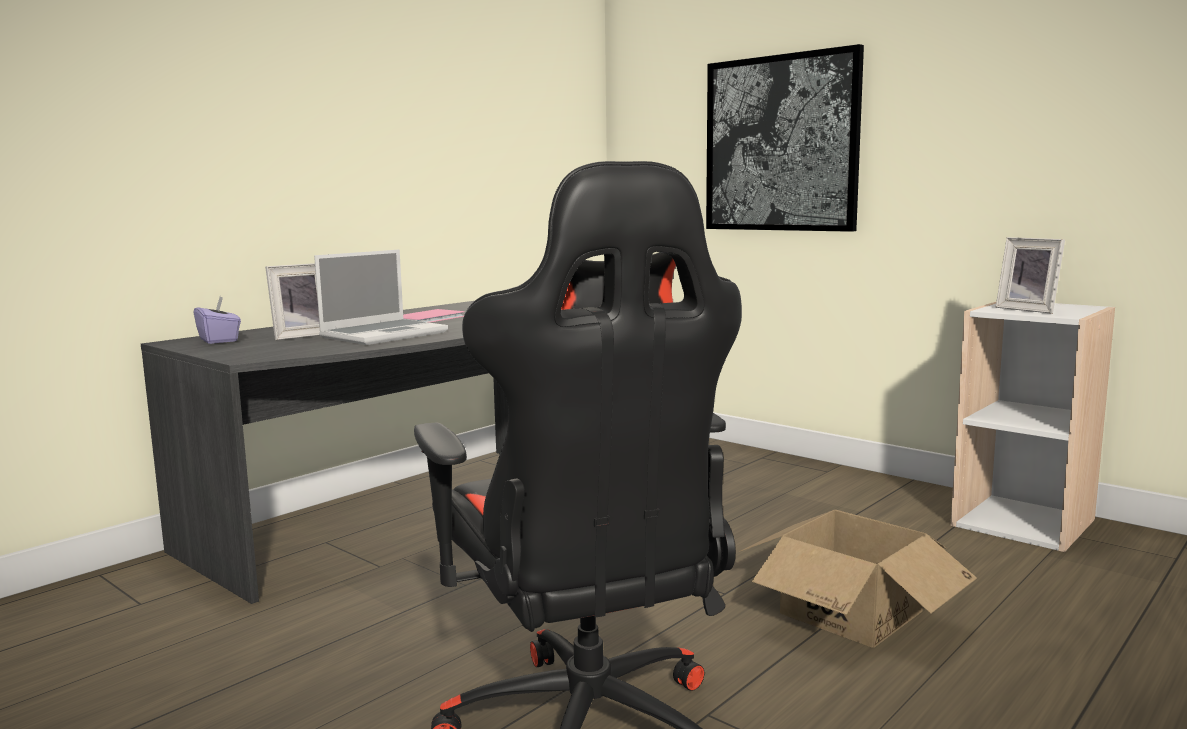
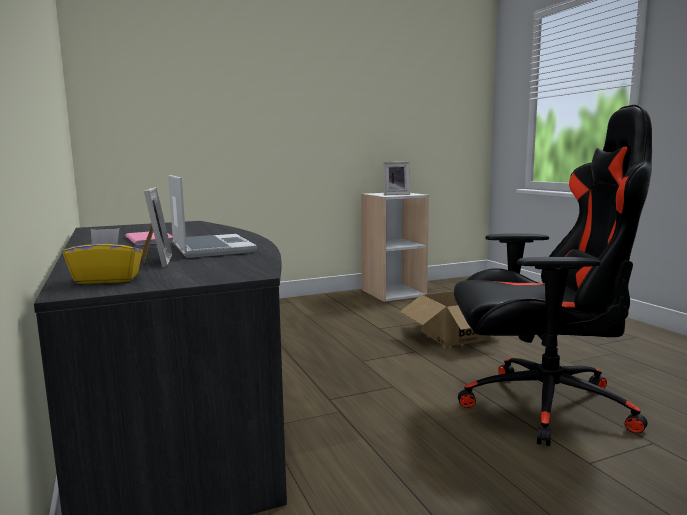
camera: 65 degrees left, 0 degrees up
purple tissue box [193,297,241,344] -> yellow tissue box [63,228,143,284]
picture [706,44,864,232] -> none

